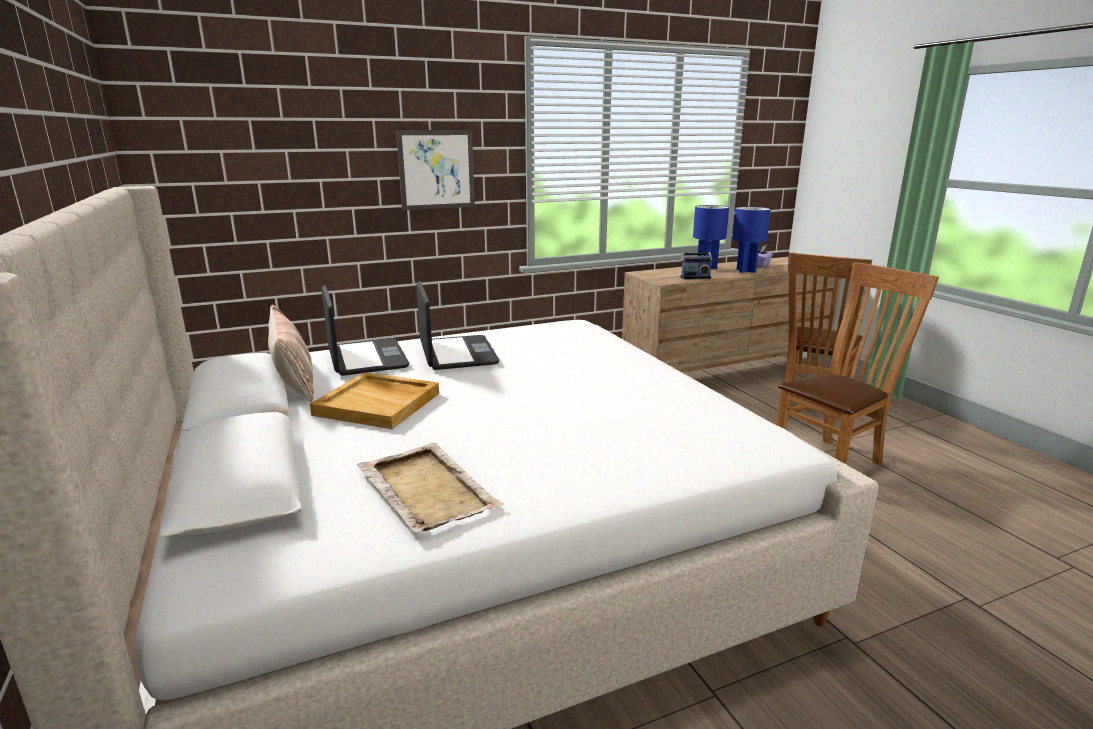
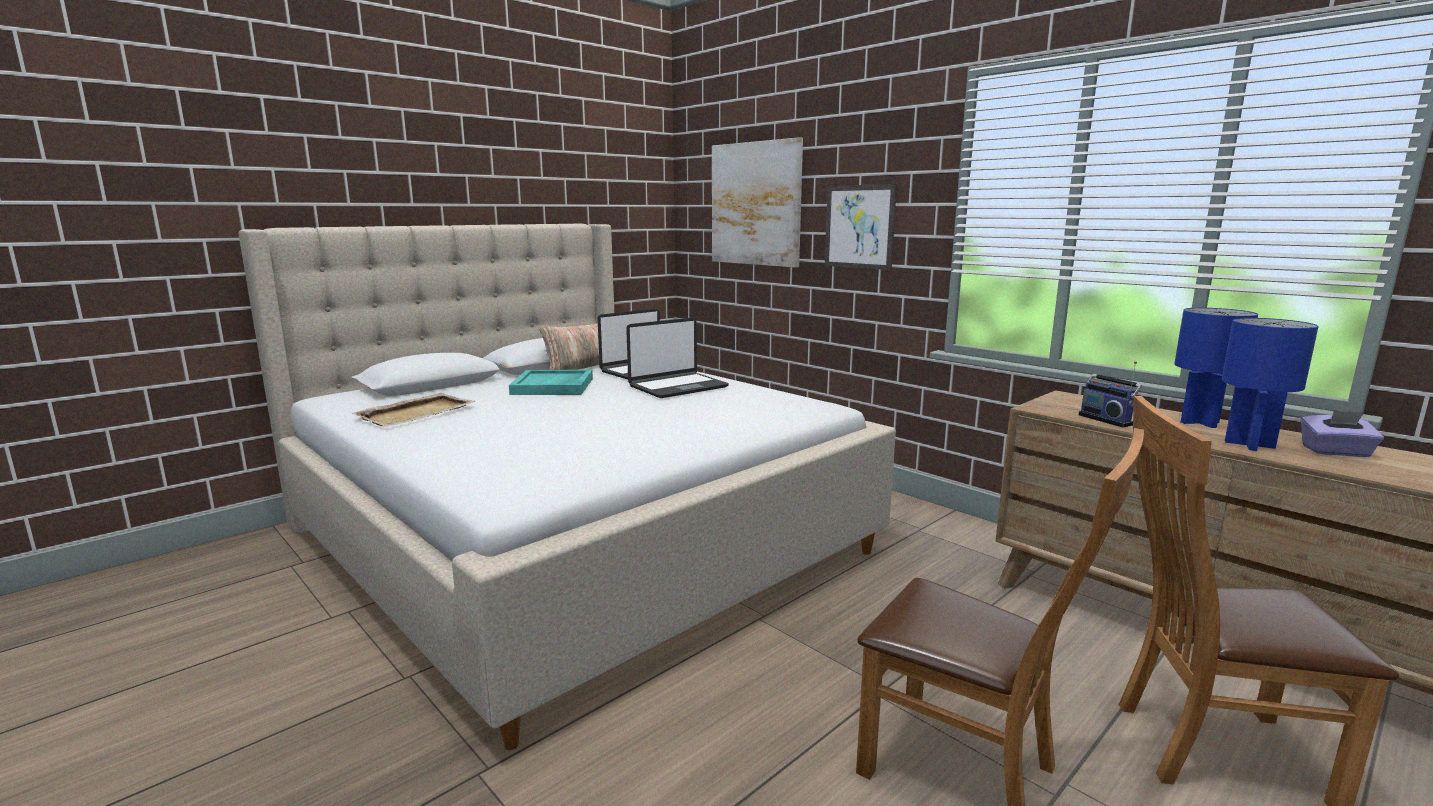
camera: 70 degrees right, 5 degrees down
beige tray [310,372,439,429] -> turquoise tray [509,370,593,395]
none -> picture [712,137,803,268]

